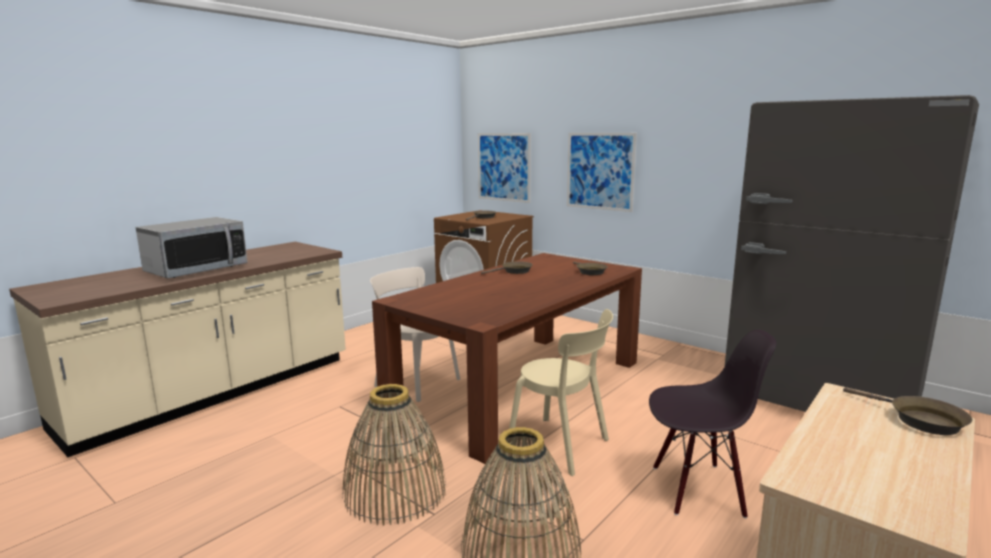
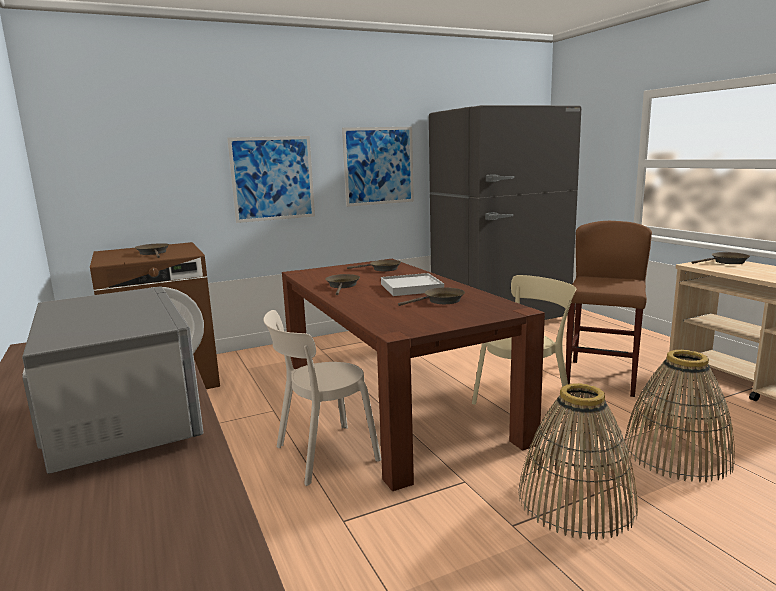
camera: 65 degrees left, 0 degrees up
picture [478,133,531,203] -> picture moved to [342,127,414,207]
black chair [649,330,777,518] -> brown stool [566,221,652,397]
none -> white tray [381,273,444,296]
none -> brown frying pan [398,287,465,306]

